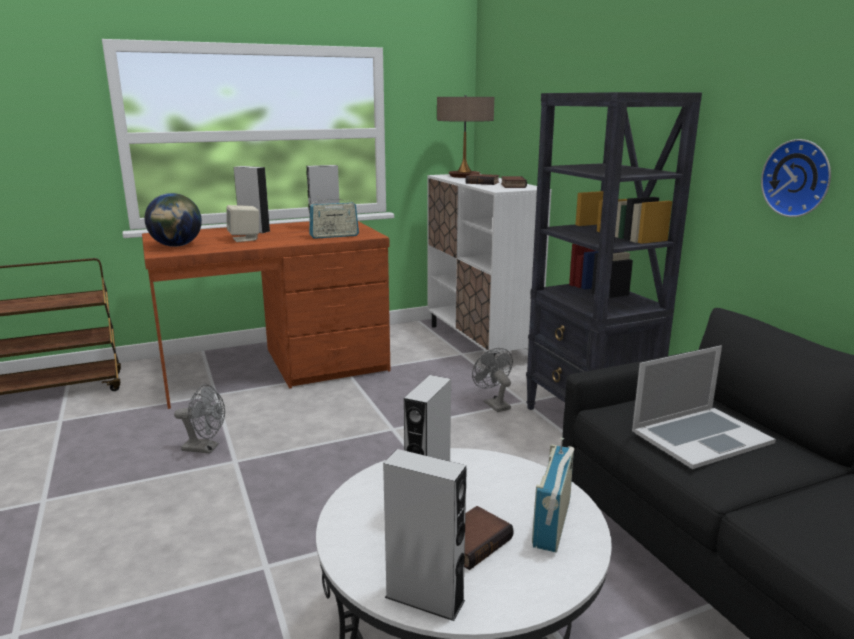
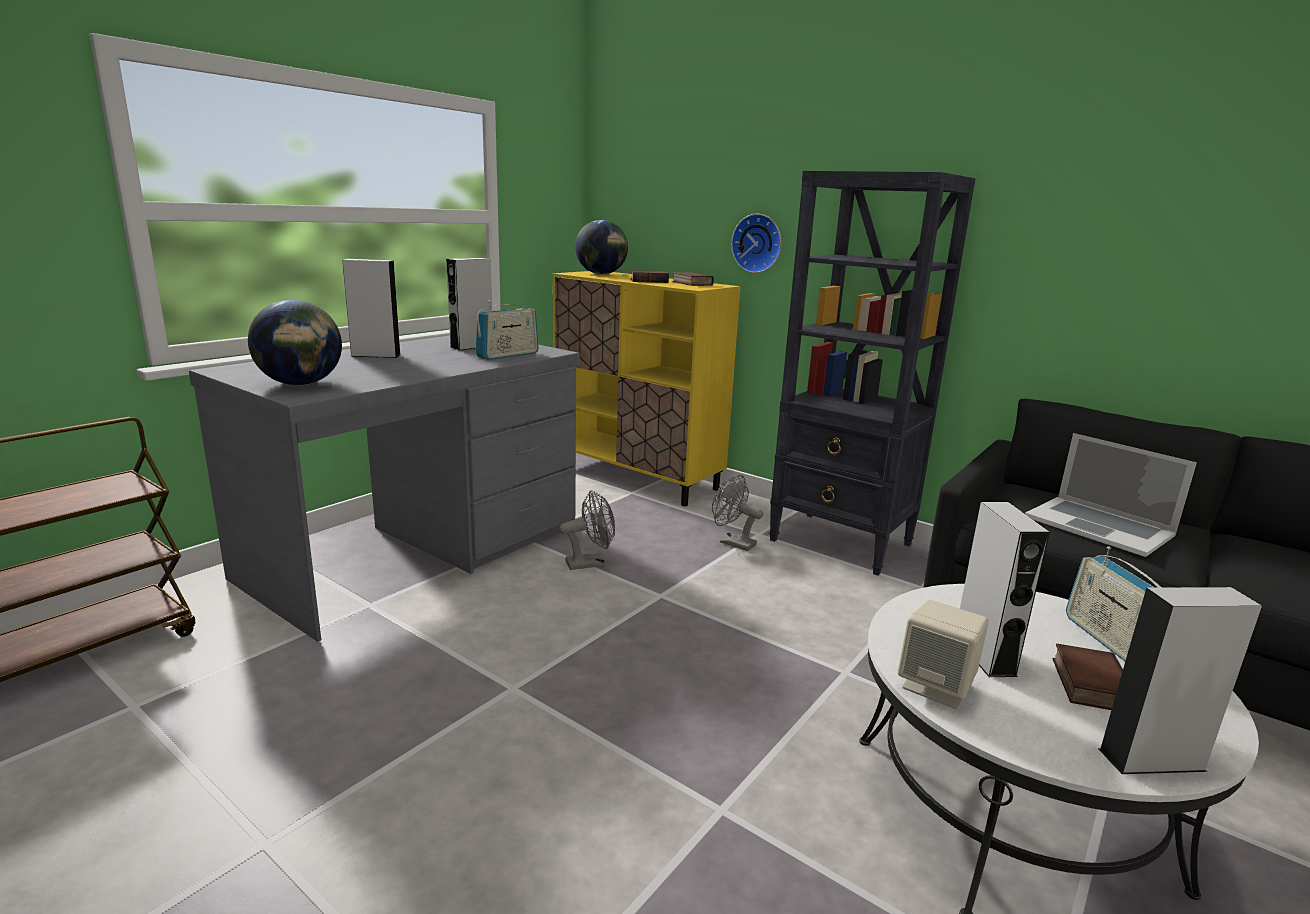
camera: 30 degrees left, 0 degrees up
brown desk [142,221,390,409] -> grey desk [189,336,580,642]
grey fan [174,384,225,454] -> grey fan moved to [559,490,615,570]
beige speaker [226,205,259,242] -> beige speaker moved to [897,599,989,709]
white cabinet [428,174,552,357] -> yellow cabinet [553,271,741,506]
table lamp [437,95,494,178] -> globe [575,220,628,274]
laptop [632,346,776,469] -> laptop turned 105 degrees clockwise [1025,433,1197,557]
wall clock [761,139,831,217] -> wall clock moved to [731,214,782,273]

